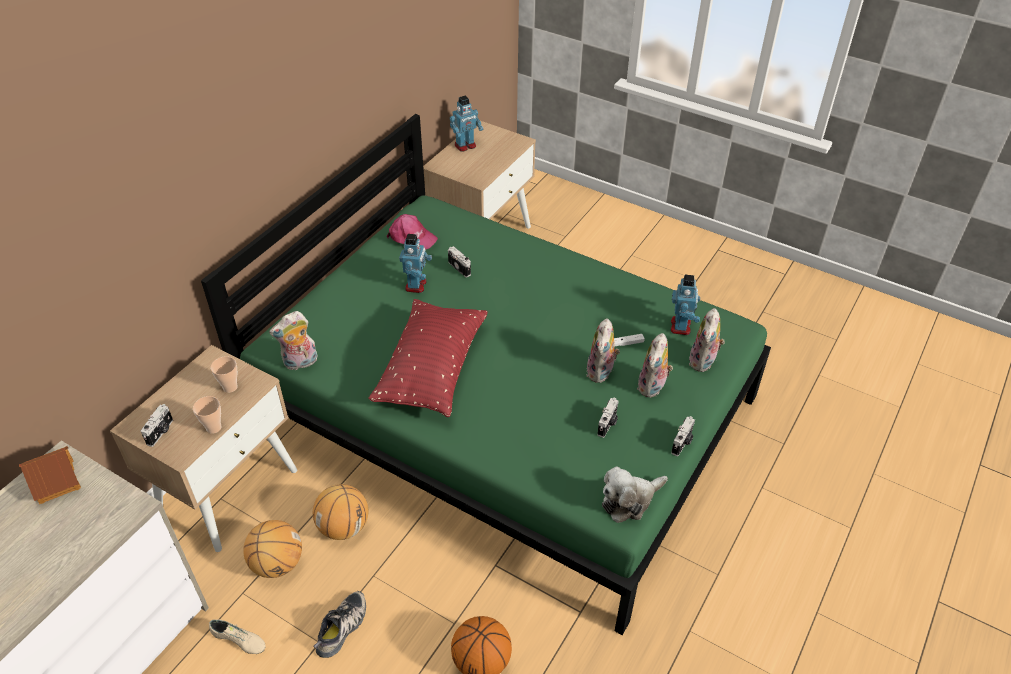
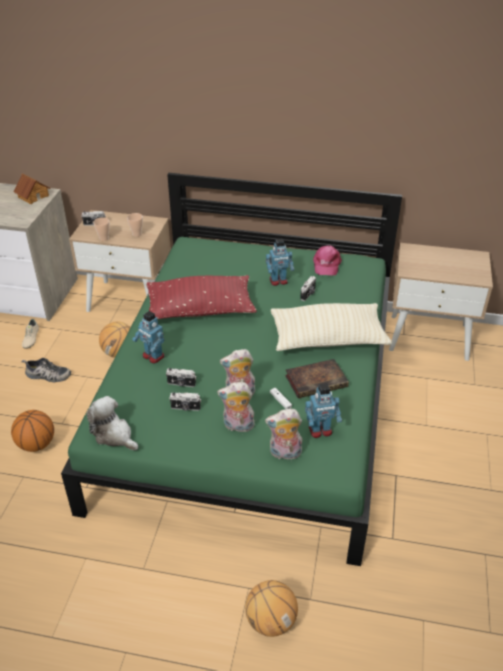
camera: 70 degrees right, 5 degrees down
basketball [243,520,302,578] -> basketball moved to [245,580,298,637]
plush toy [269,311,317,371] -> none
toy robot [450,95,483,152] -> toy robot moved to [132,311,165,364]
camera [671,416,695,456] -> camera moved to [166,368,196,387]
none -> beige pillow [271,303,392,351]
none -> book [285,359,349,398]

